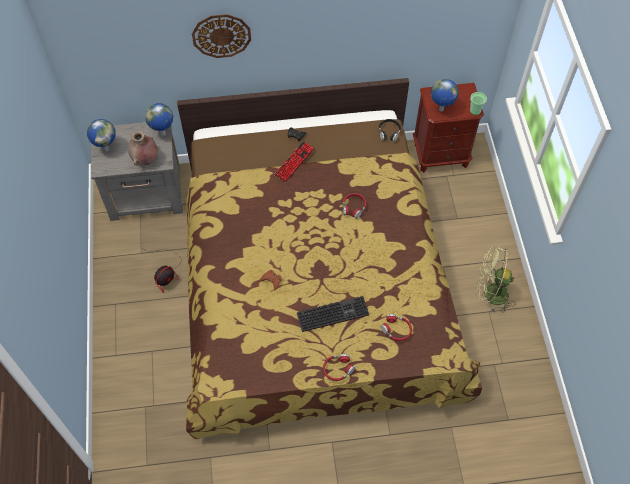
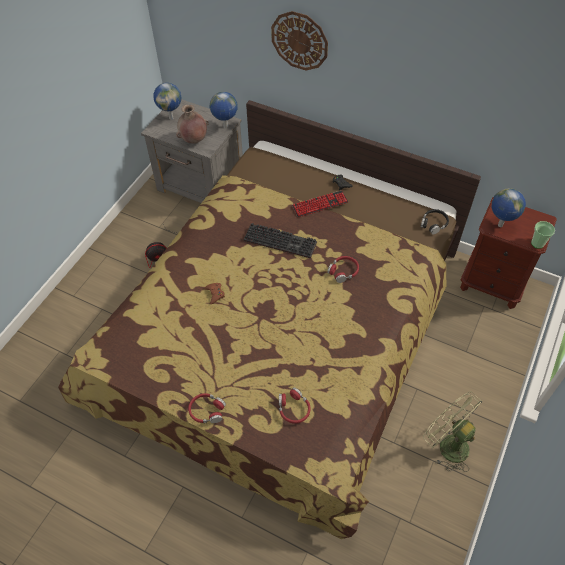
camera: 35 degrees right, 5 degrees down
keyboard [297,296,369,332] -> keyboard moved to [243,223,317,258]

